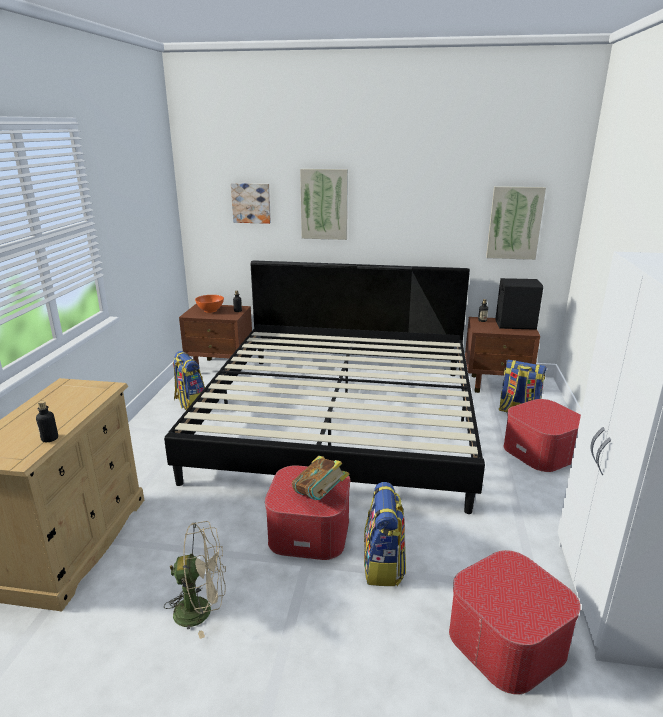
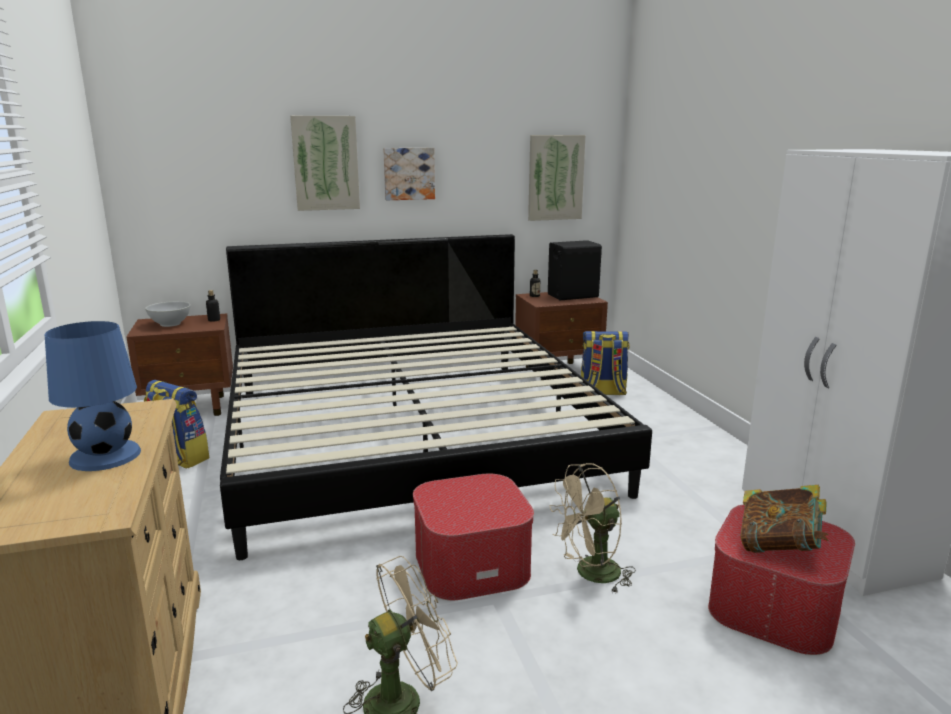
camera: 25 degrees left, 5 degrees down
bottle [36,401,58,442] -> none
orange bowl [195,295,224,313] -> white bowl [145,301,191,327]
picture [231,183,271,224] -> picture moved to [383,148,435,200]
book [292,456,349,500] -> book moved to [740,485,829,553]
backpack [364,482,406,586] -> beige fan [550,463,636,592]
ottoman [503,399,581,472] -> none
none -> blue table lamp [45,321,141,471]

